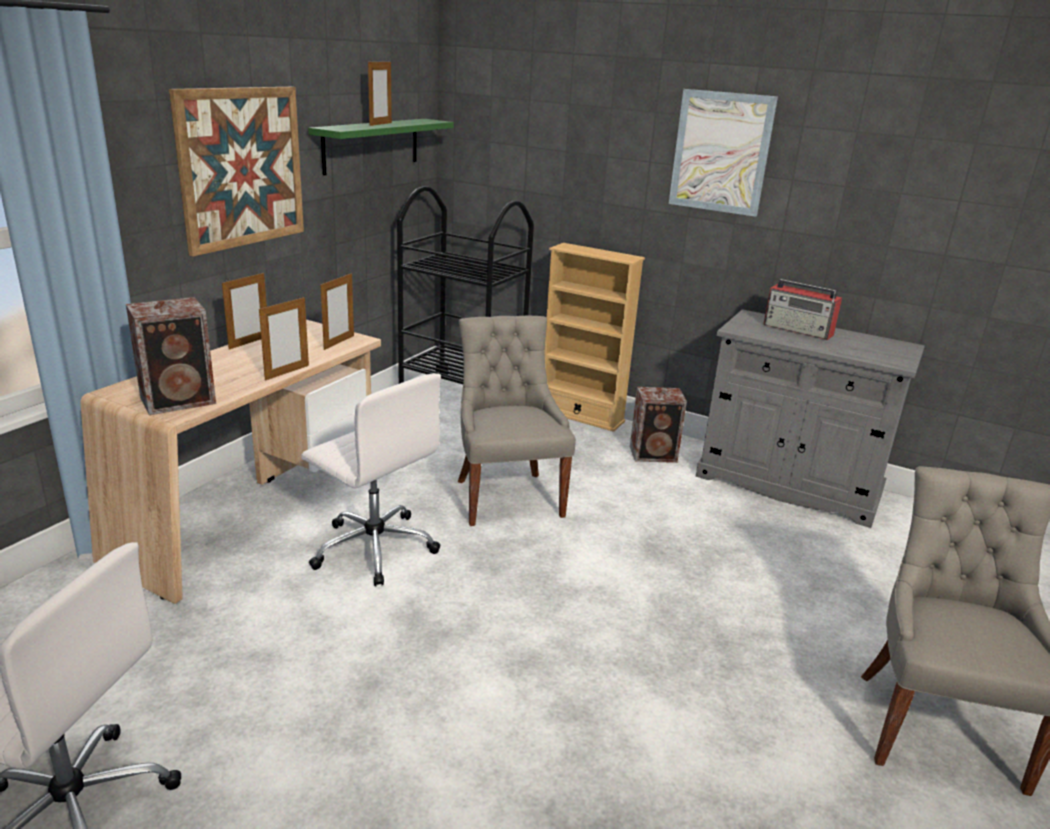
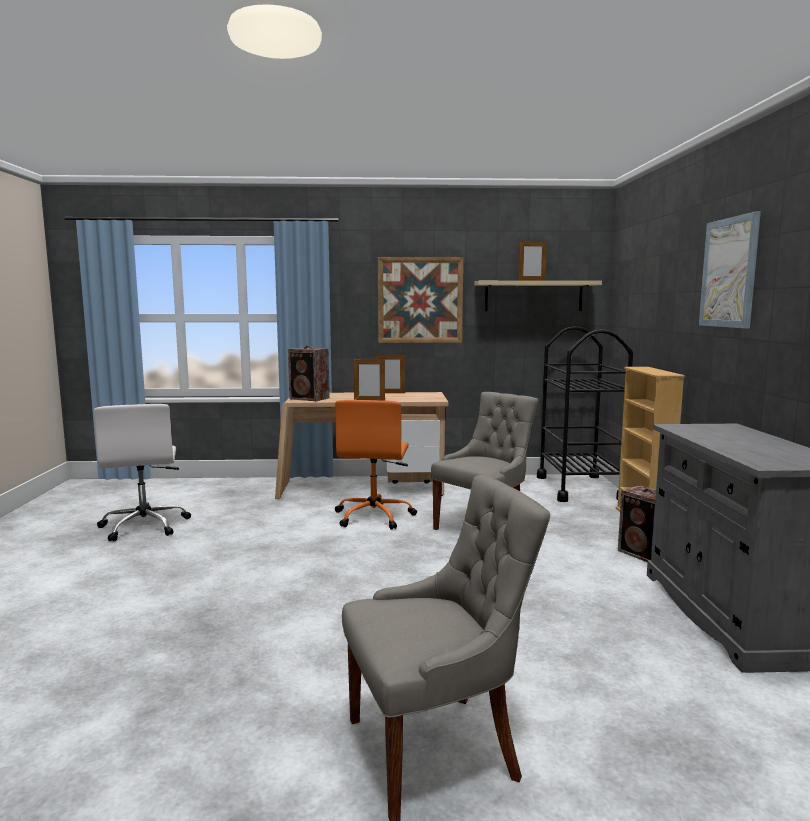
camera: 60 degrees right, 15 degrees down
white office chair [301,373,441,587] -> orange office chair [335,400,417,530]
green shelf [308,119,454,175] -> beige shelf [475,281,602,311]
picture frame [320,273,354,350] -> none
radio [763,279,842,340] -> none

